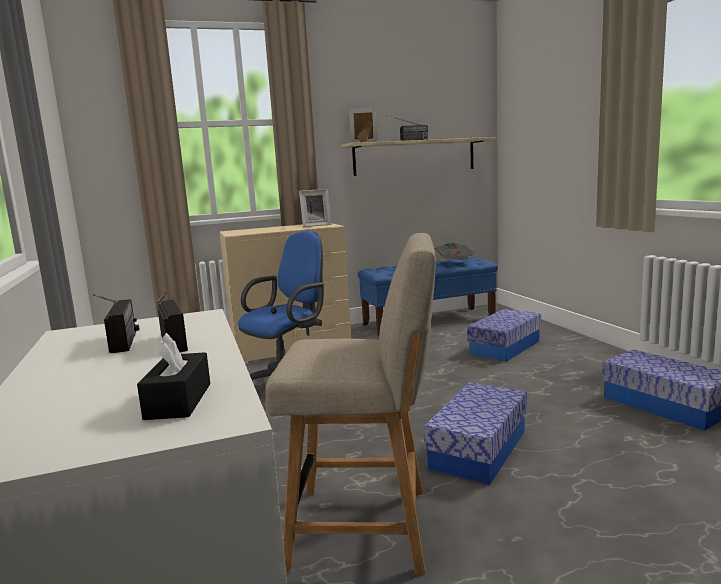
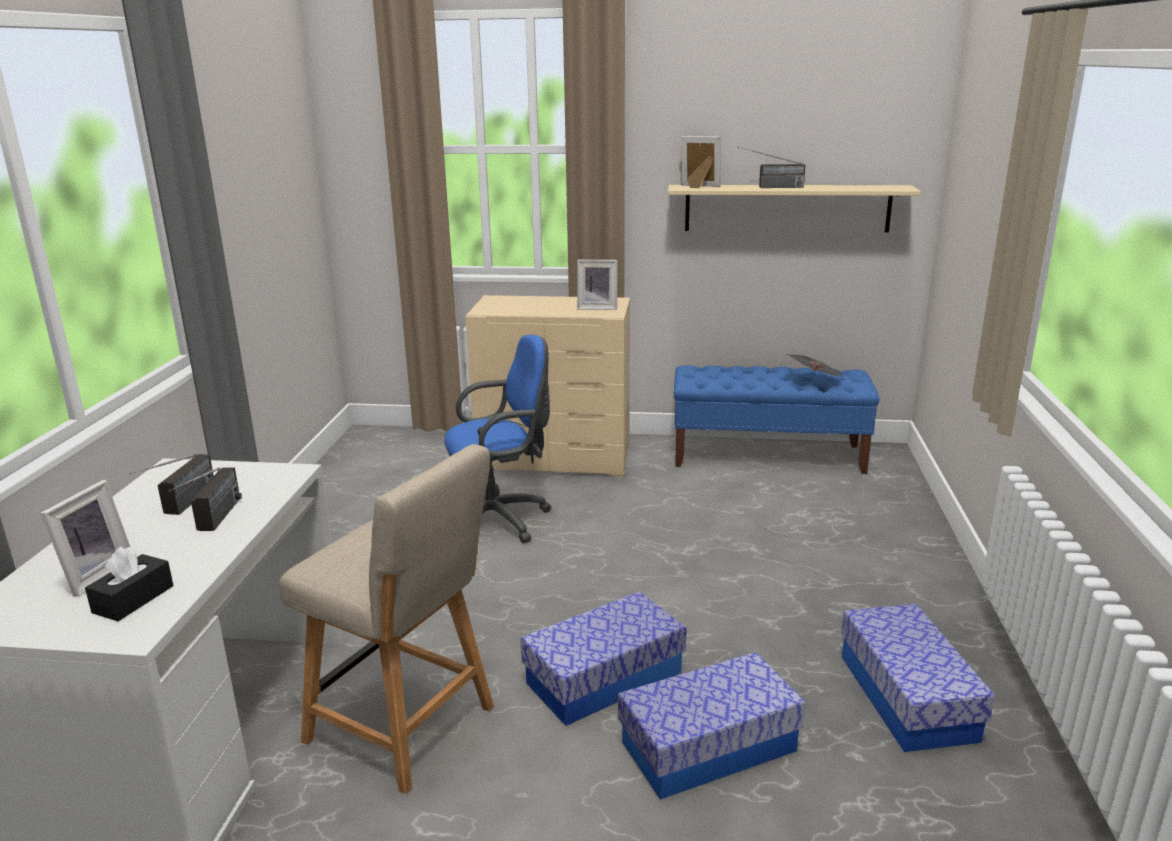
camera: 25 degrees right, 10 degrees up
storage box [467,309,541,362] -> storage box moved to [618,652,806,800]
none -> picture frame [41,480,130,597]

